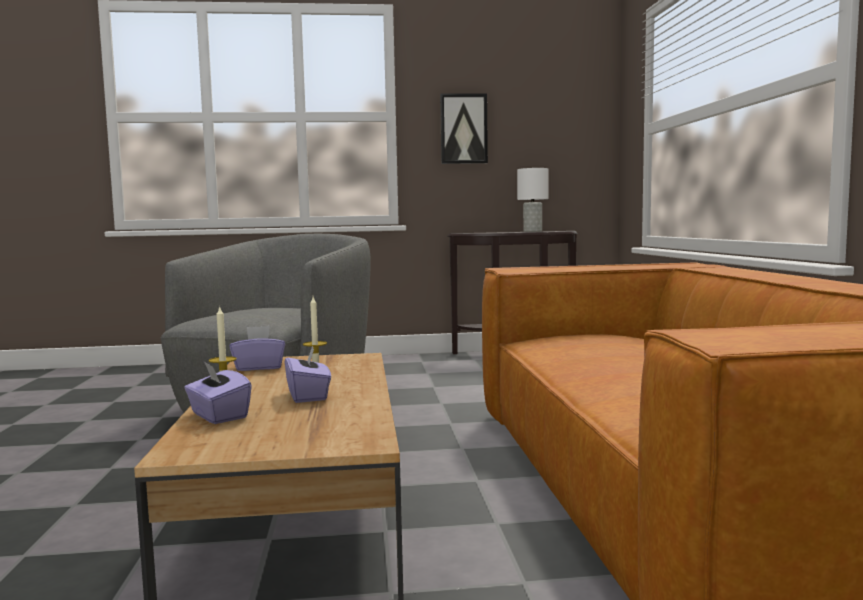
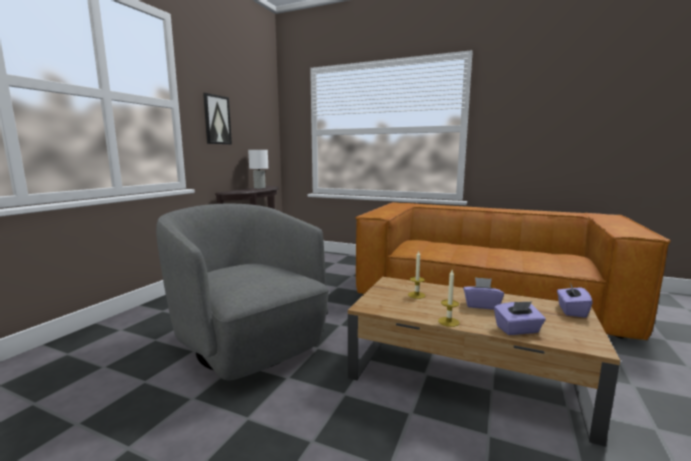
camera: 60 degrees left, 5 degrees up
purple tissue box [230,326,285,371] -> purple tissue box moved to [557,283,593,318]

